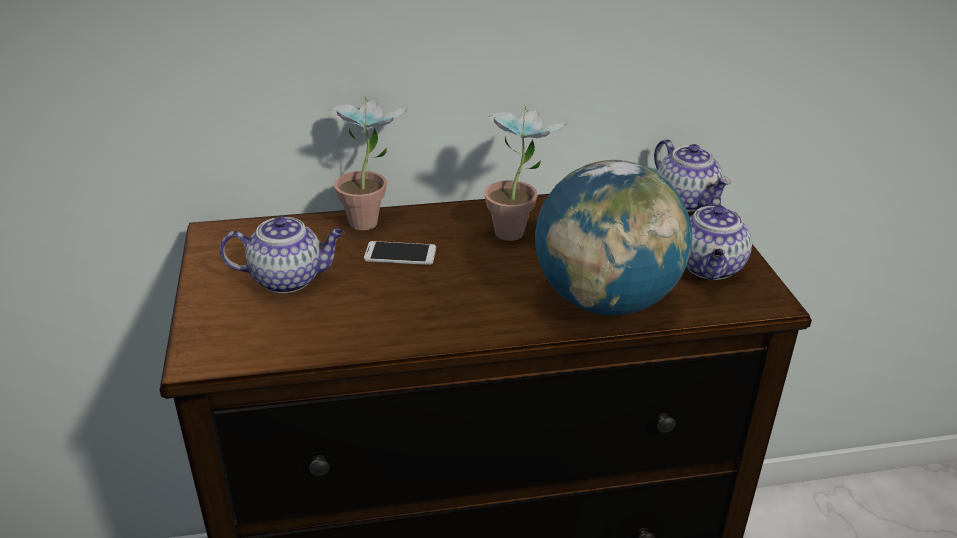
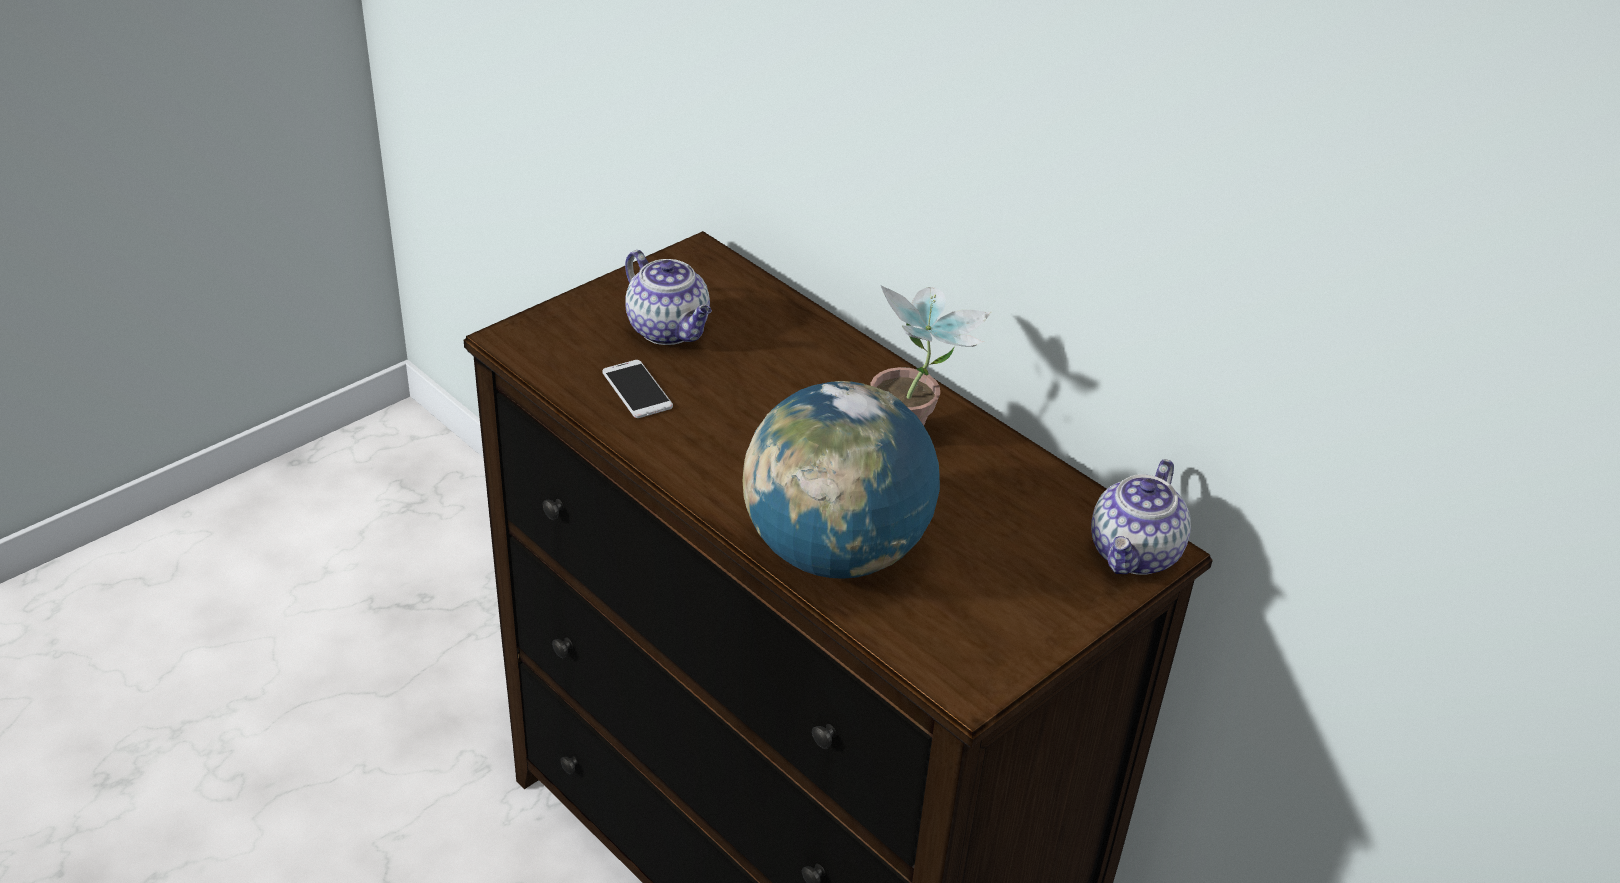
camera: 55 degrees right, 5 degrees up
potted plant [328,96,407,230] -> none
phone [364,241,436,265] -> phone moved to [603,360,673,418]
teapot [686,195,752,280] -> none

